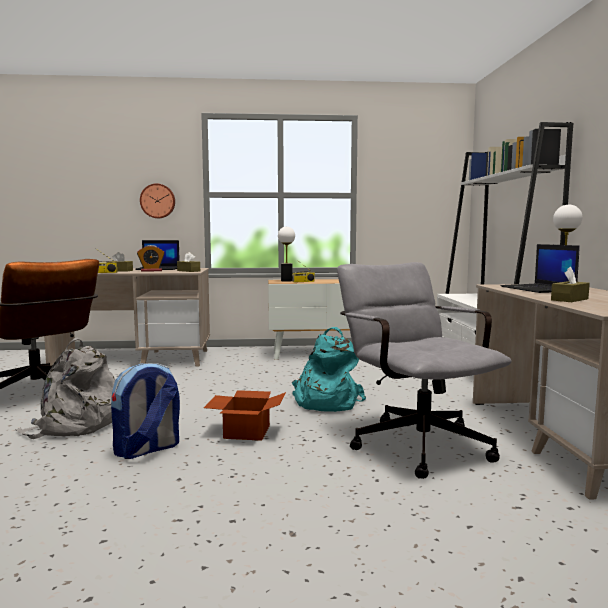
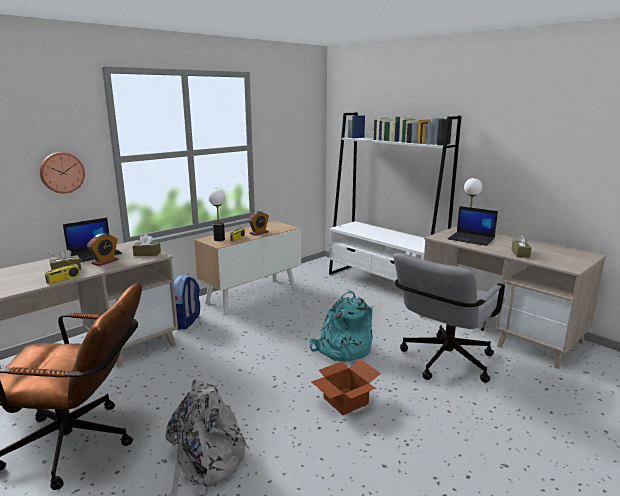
camera: 40 degrees left, 10 degrees up
backpack [111,363,180,459] -> backpack moved to [174,274,200,330]
grey office chair [337,262,512,479] -> grey office chair turned 75 degrees counterclockwise [393,253,505,383]
none -> alarm clock [248,211,269,236]

